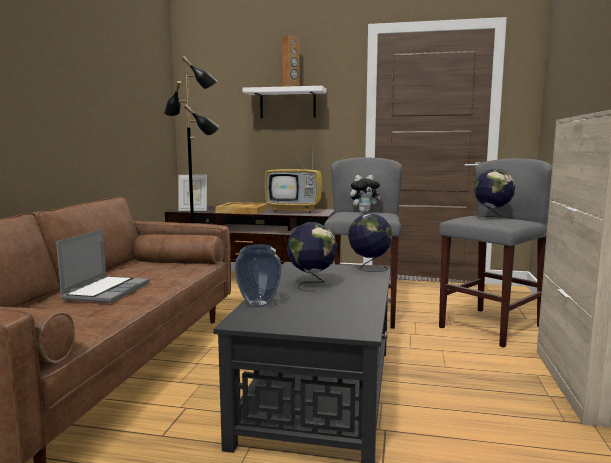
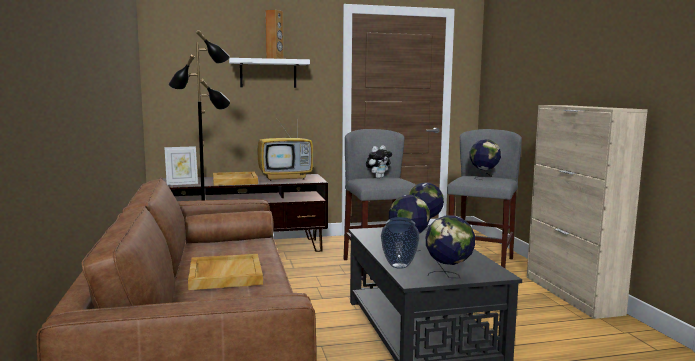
camera: 25 degrees left, 0 degrees up
laptop [56,229,150,303] -> beige tray [188,254,263,290]
none -> globe [426,215,475,278]

